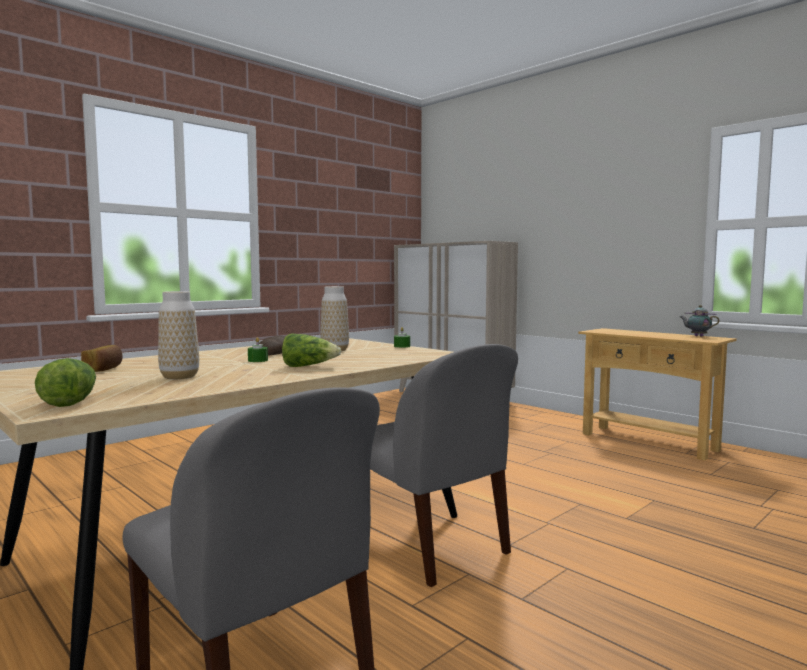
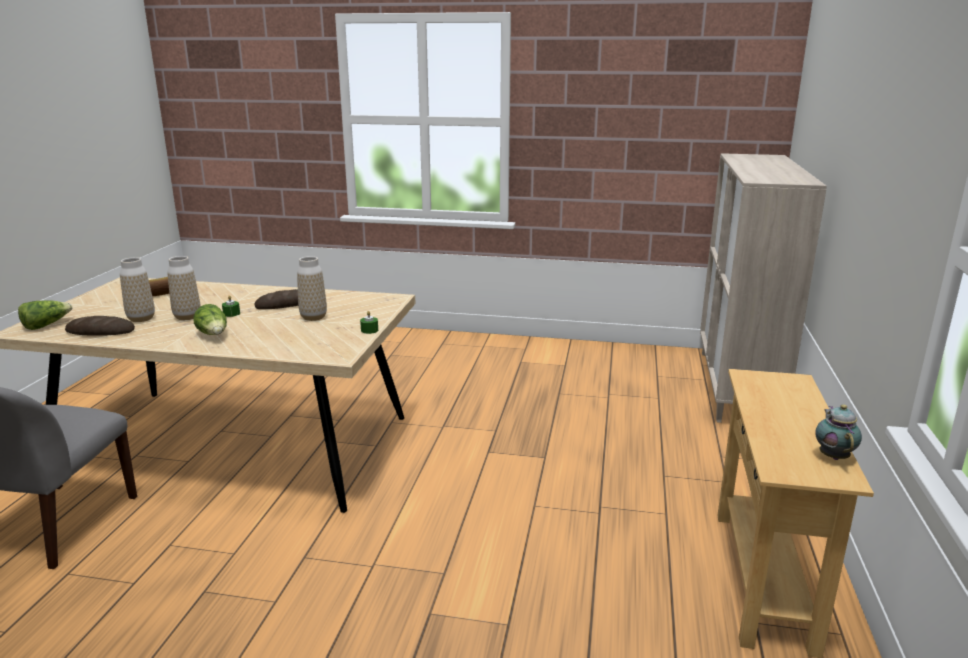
camera: 55 degrees right, 15 degrees up
grey chair [370,344,518,587] -> none
none -> bread [65,316,135,336]
none -> vase [168,256,201,320]

